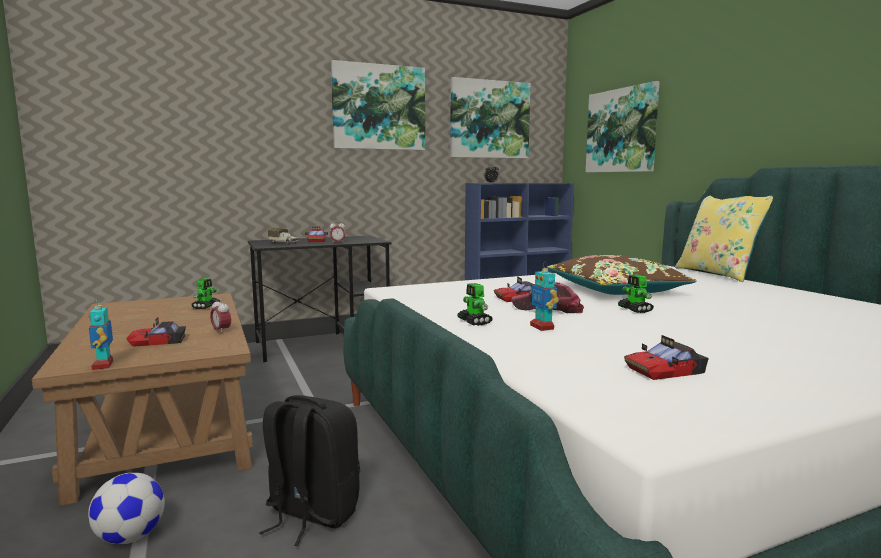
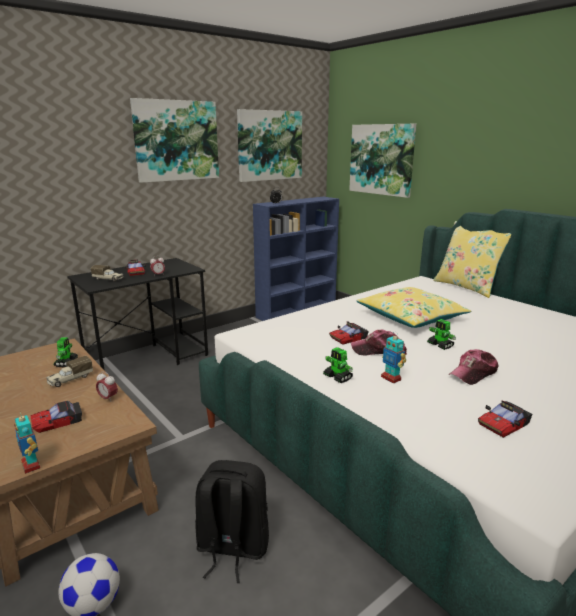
camera: 15 degrees left, 10 degrees up
brown pillow [547,255,697,295] -> yellow pillow [356,287,471,328]
none -> toy truck [46,356,93,387]
none -> cap [448,349,498,385]

